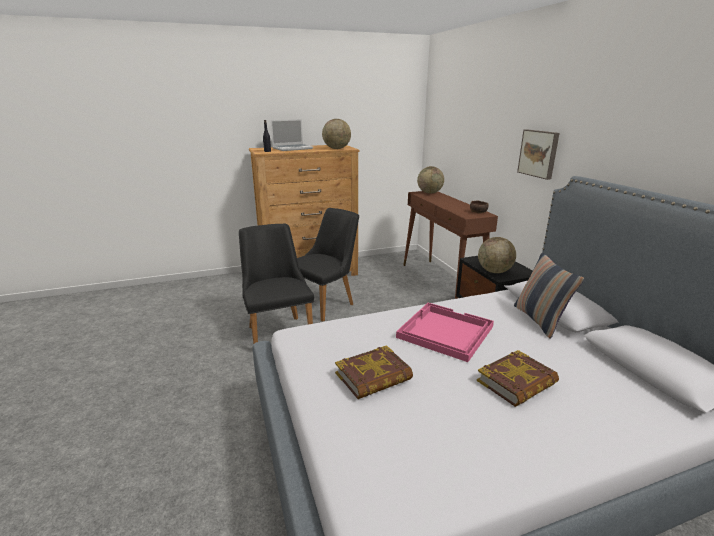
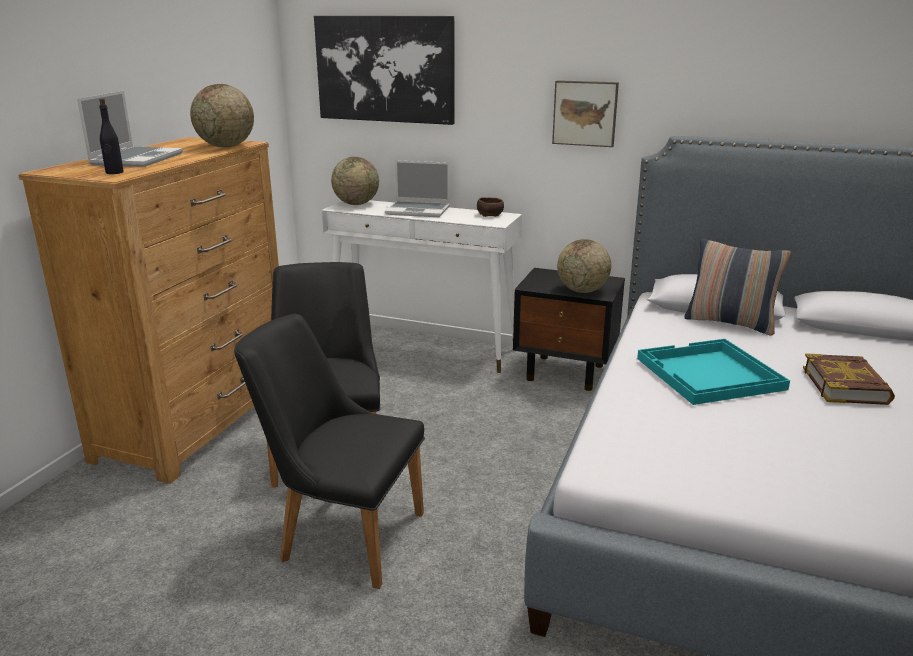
camera: 50 degrees left, 0 degrees up
book [335,345,413,399] -> none
pink tray [396,303,494,362] -> turquoise tray [637,339,790,405]
brown console table [403,191,498,299] -> white console table [322,200,522,373]
none -> picture [314,16,454,125]
none -> laptop [385,160,450,217]

